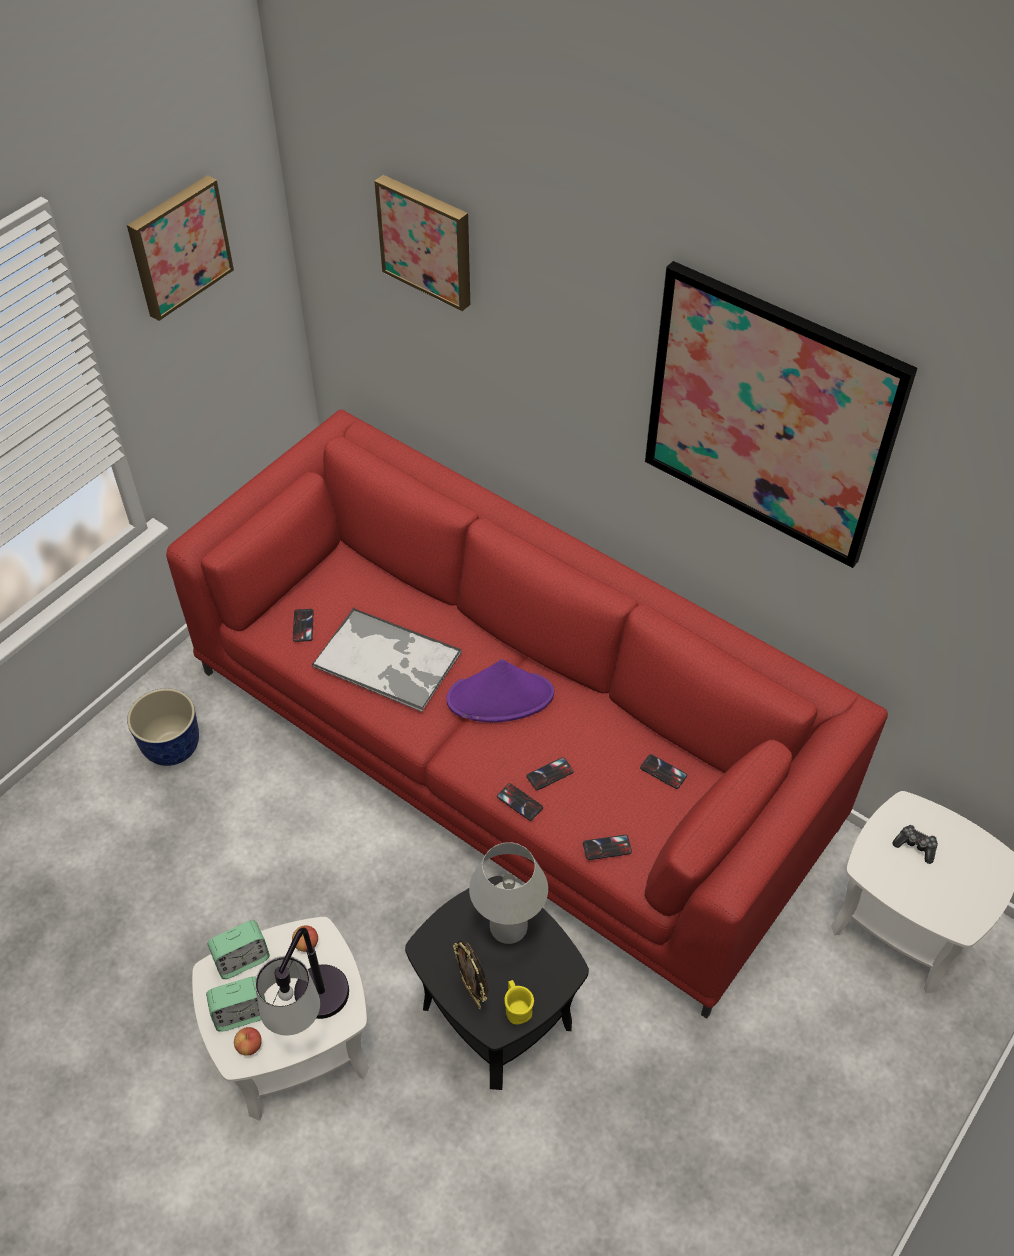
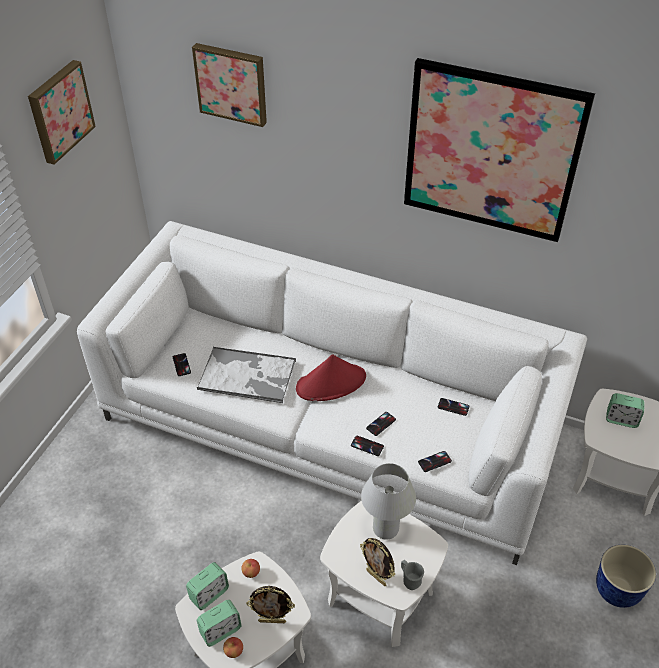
camera: 15 degrees left, 5 degrees down
planter [127,688,199,766] -> planter moved to [596,545,656,608]
red sofa [166,410,888,1019] -> white sofa [77,221,587,565]
table lamp [255,927,349,1035] -> picture frame [246,586,295,623]
black side table [405,876,589,1090] -> white side table [320,501,448,647]
purple hat [446,659,554,723] -> red hat [296,354,366,401]
yellow mug [505,980,534,1024] -> grey mug [401,560,424,590]
game controller [893,825,938,864] -> alarm clock [606,393,645,428]

